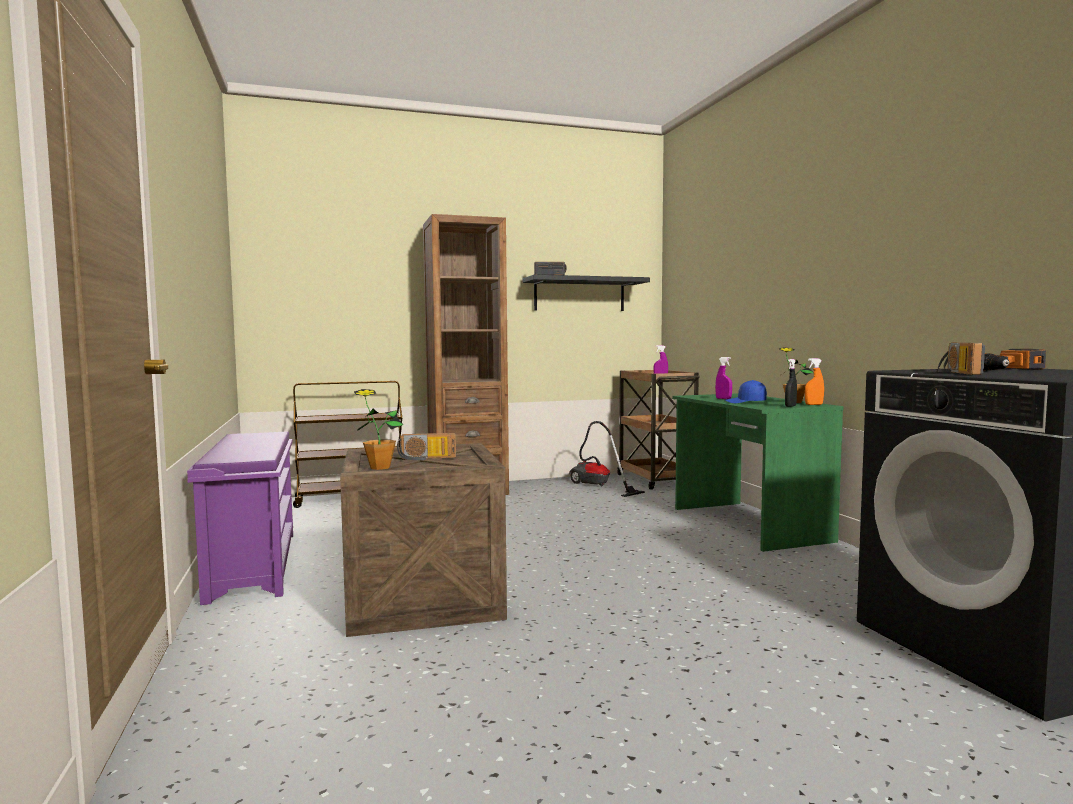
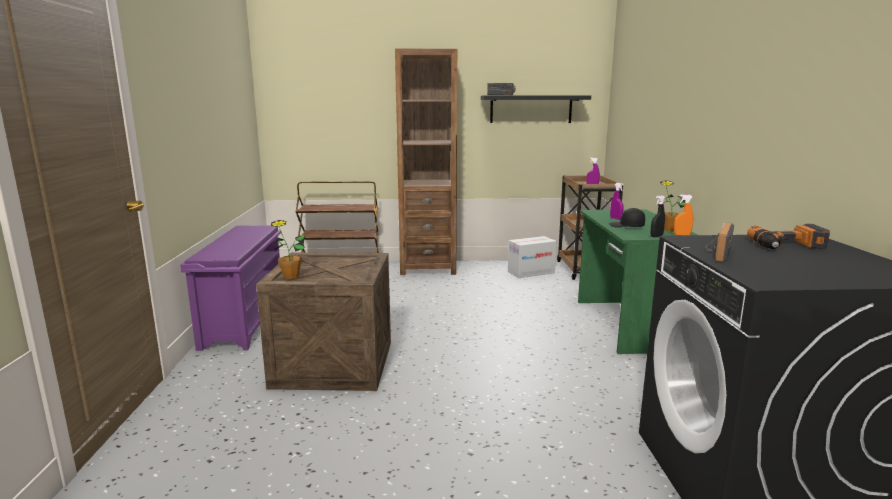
camera: 15 degrees right, 10 degrees up
radio [397,433,456,461] -> none
vacuum cleaner [569,421,645,497] -> cardboard box [508,236,557,278]
blue cap [725,380,767,403] -> black cap [609,208,645,228]

